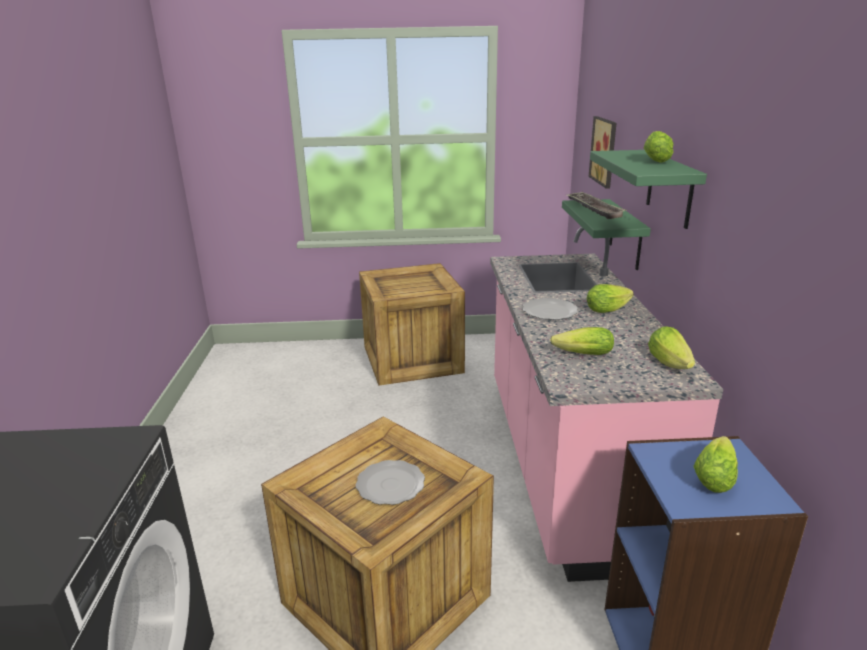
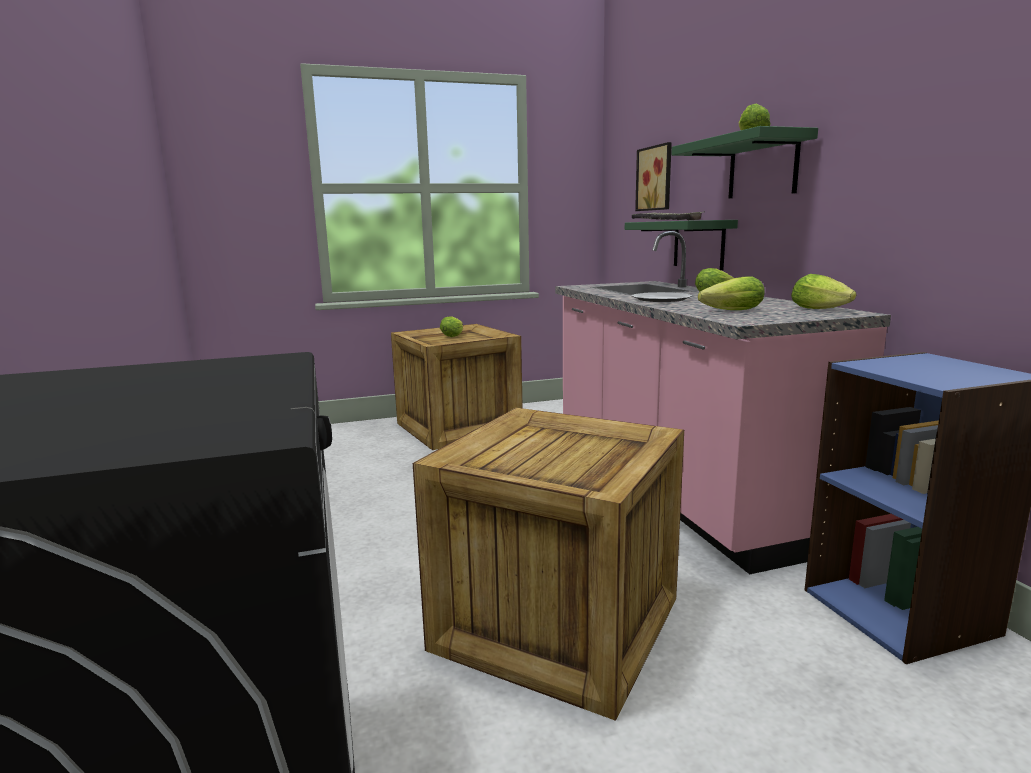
camera: 15 degrees left, 10 degrees down
plate [355,460,425,505] -> none
lettuce [694,436,738,493] -> lettuce moved to [440,316,463,337]

